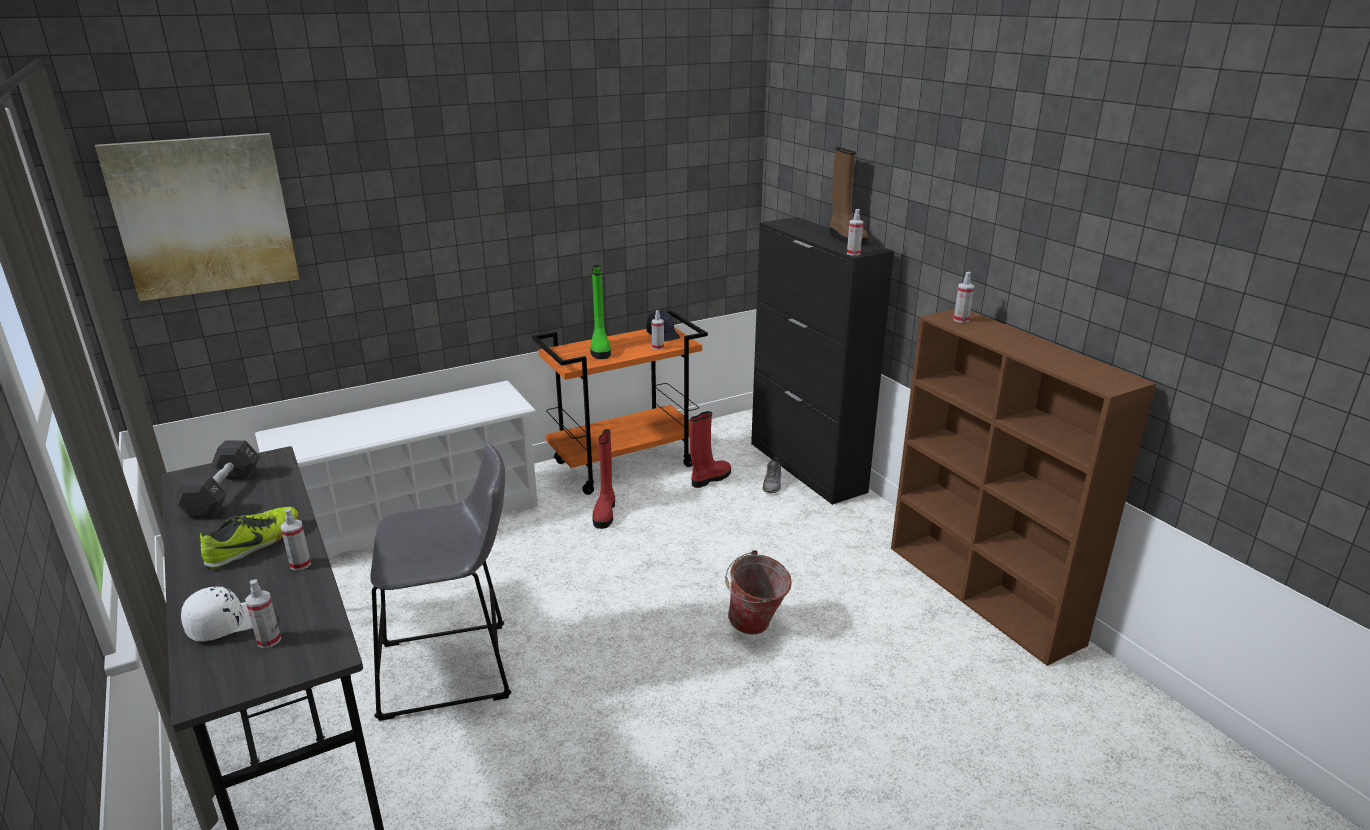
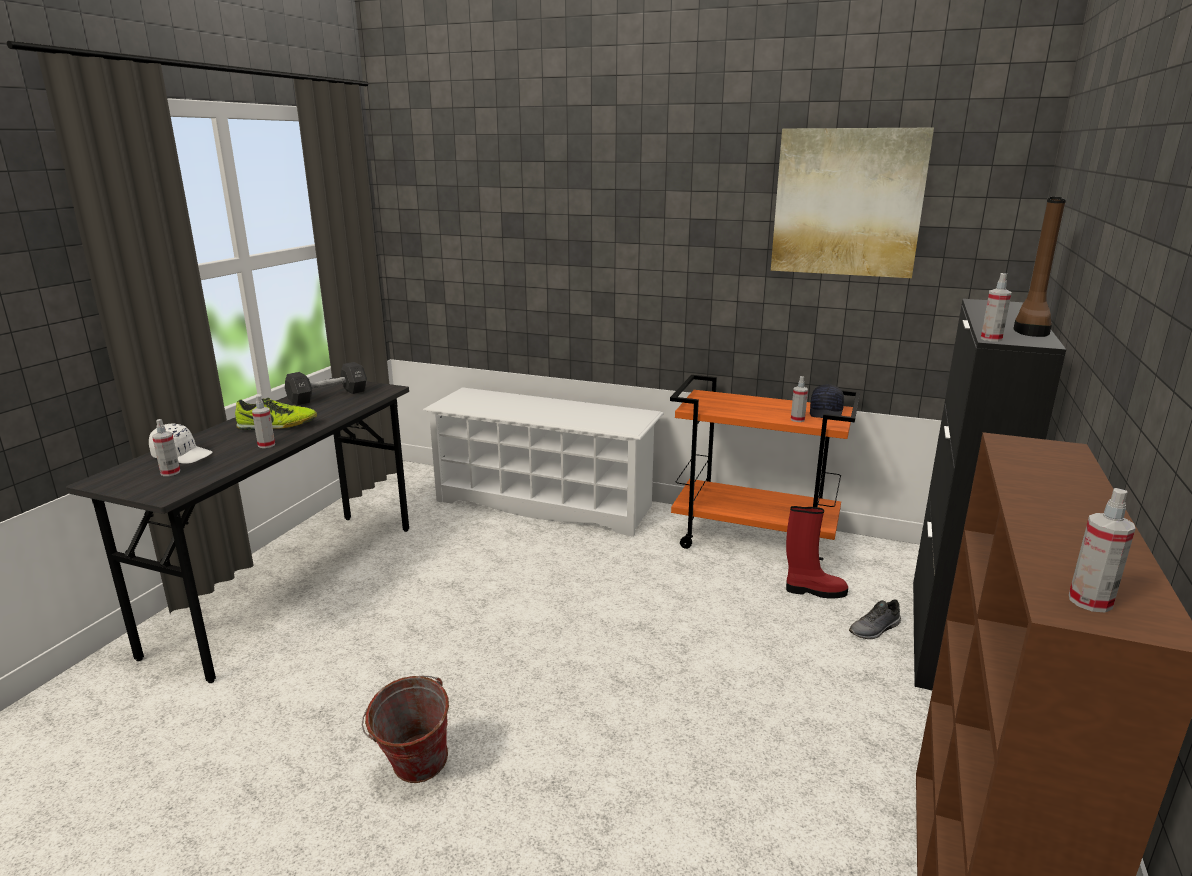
camera: 50 degrees right, 5 degrees down
picture [95,133,299,301] -> picture moved to [771,128,934,278]
grey stool [370,444,511,721] -> none
green boot [590,265,611,359] -> none
red boot [592,429,615,529] -> none
bucket [725,550,792,635] -> bucket moved to [362,676,449,783]
spray bottle [954,272,974,323] -> spray bottle moved to [1069,488,1136,612]

